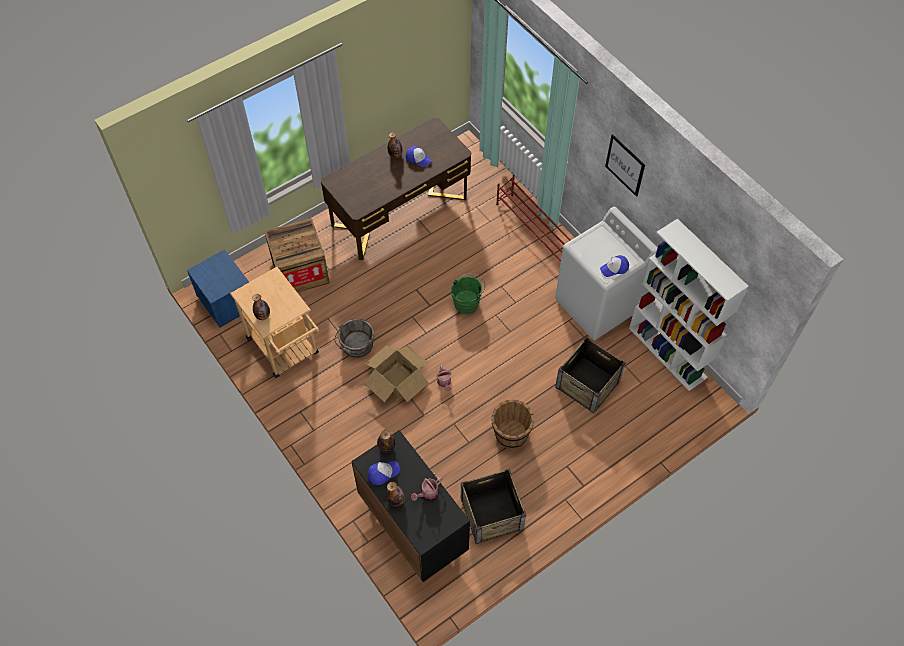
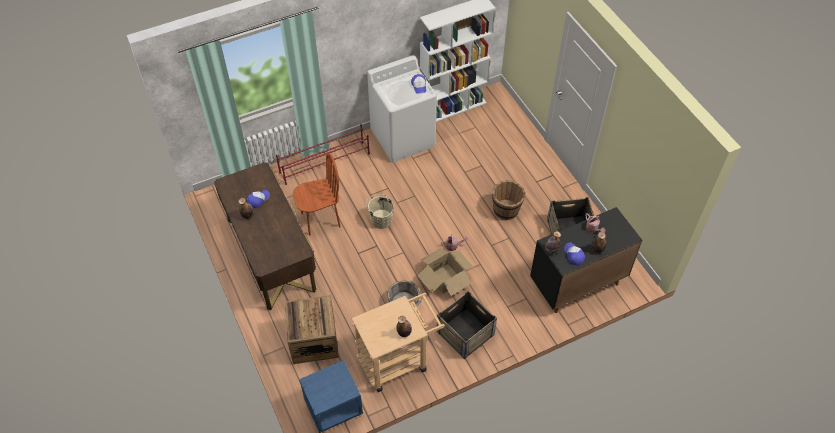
camera: 80 degrees left, 5 degrees down
green bucket [451,273,485,314] -> beige bucket [366,194,394,229]
crate [555,337,625,414] -> crate moved to [437,291,497,359]
picture [605,134,645,197] -> none
none -> brown chair [293,153,340,235]

